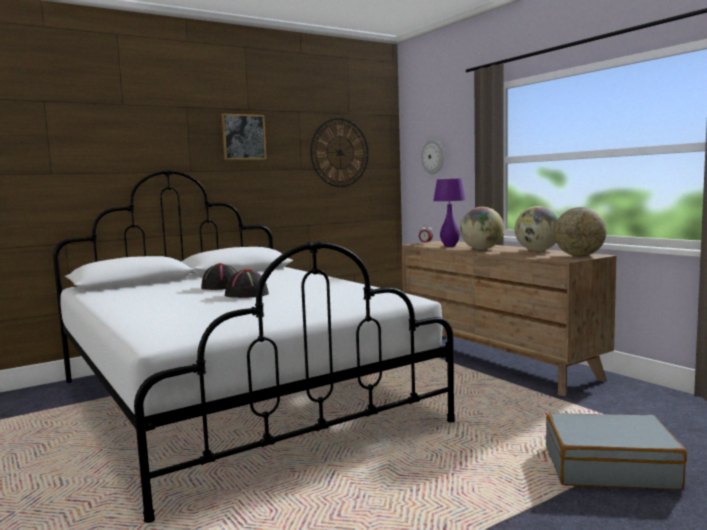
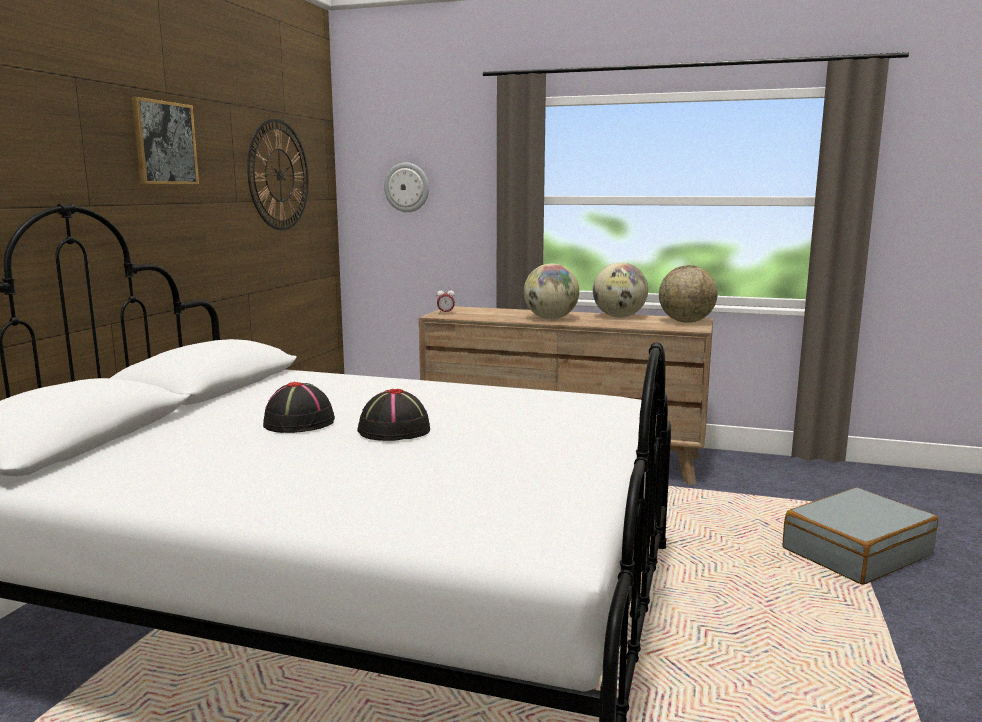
camera: 40 degrees left, 5 degrees up
purple table lamp [433,179,466,247] -> none

